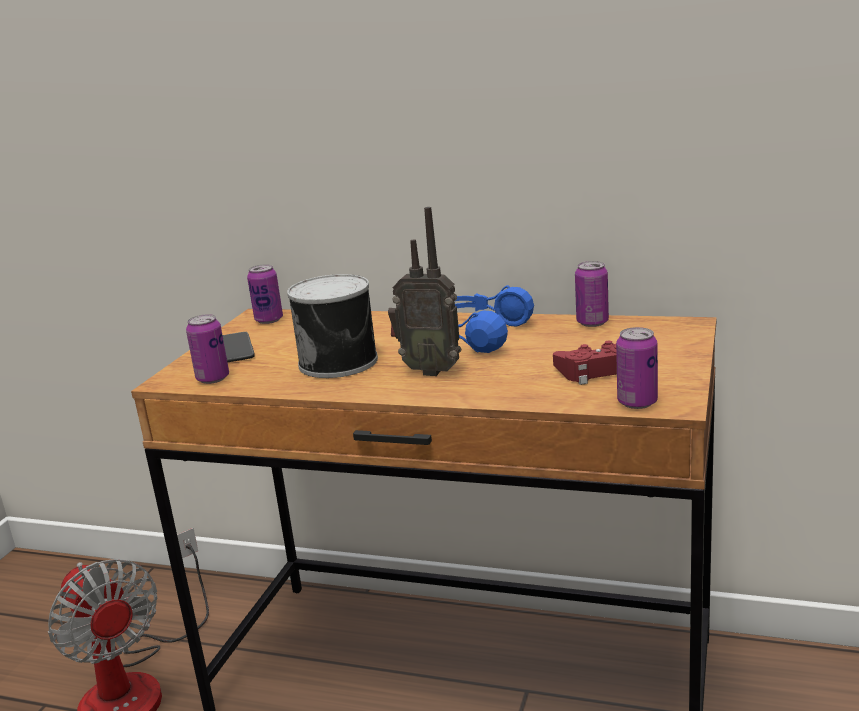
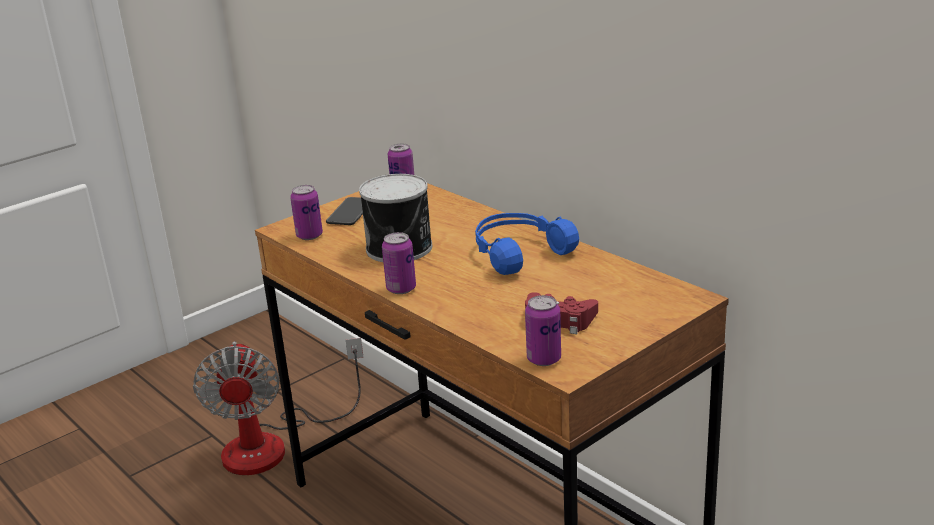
camera: 30 degrees right, 5 degrees up
radio [388,207,461,376] -> none
can [575,261,609,327] -> can moved to [382,232,416,294]

